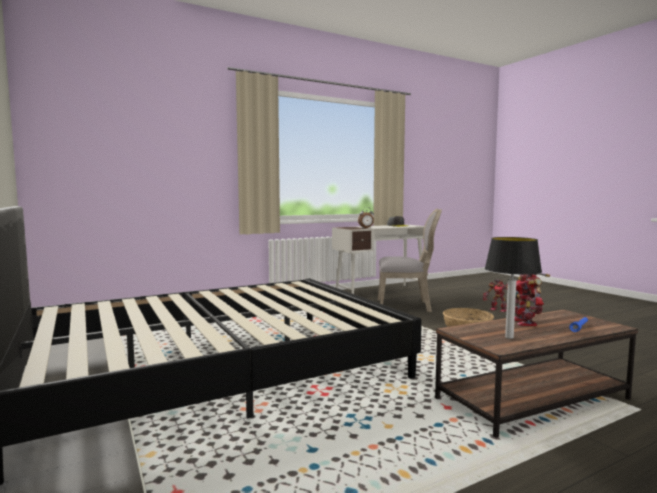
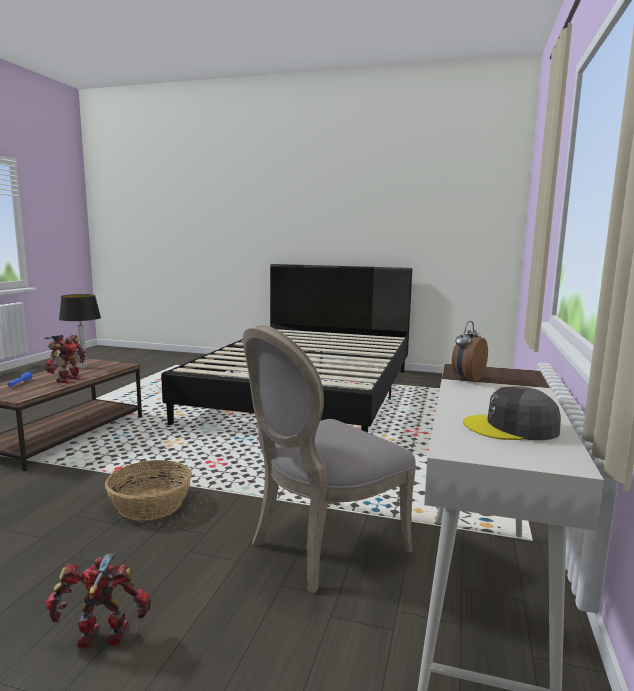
camera: 135 degrees right, 5 degrees up
toy robot [515,273,551,326] -> toy robot turned 60 degrees clockwise [44,334,86,384]

